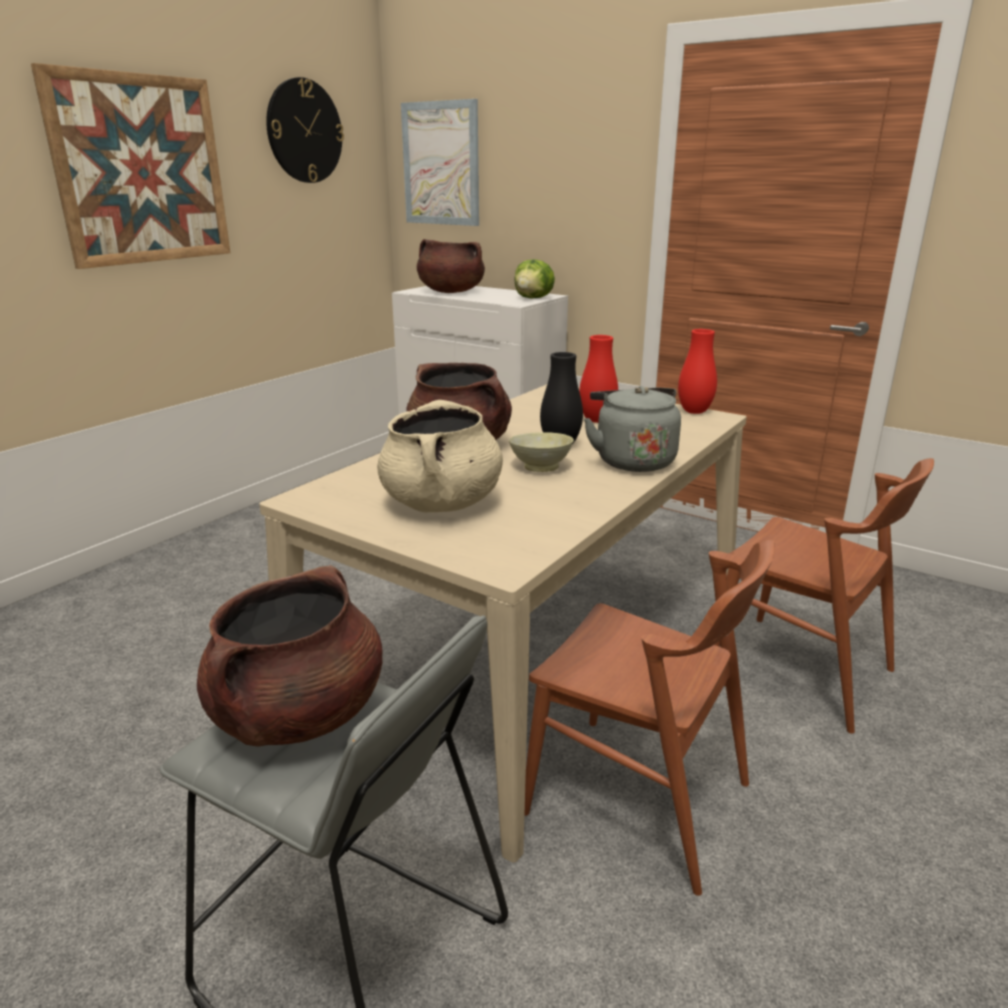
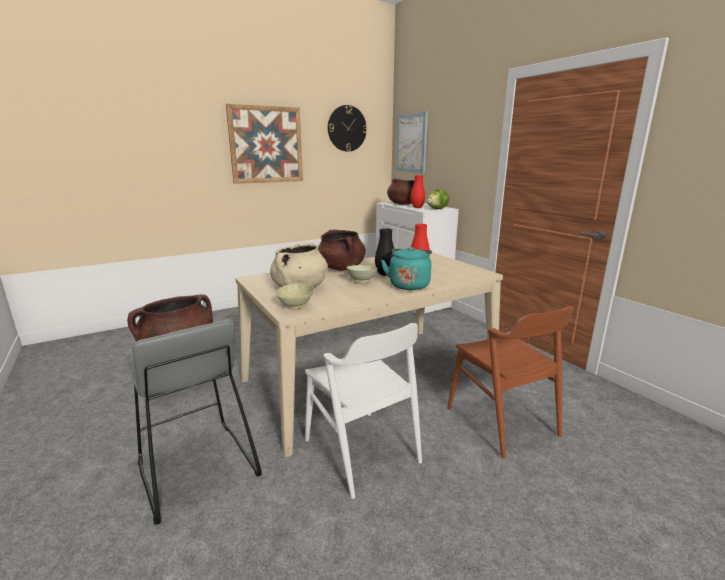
camera: 25 degrees right, 5 degrees down
brown chair [524,539,775,896] -> white chair [305,323,422,499]
grey kettle [584,386,681,472] -> turquoise kettle [381,247,432,290]
red vase [678,329,717,414] -> red vase moved to [411,175,425,208]
none -> beige bowl [276,283,314,310]

